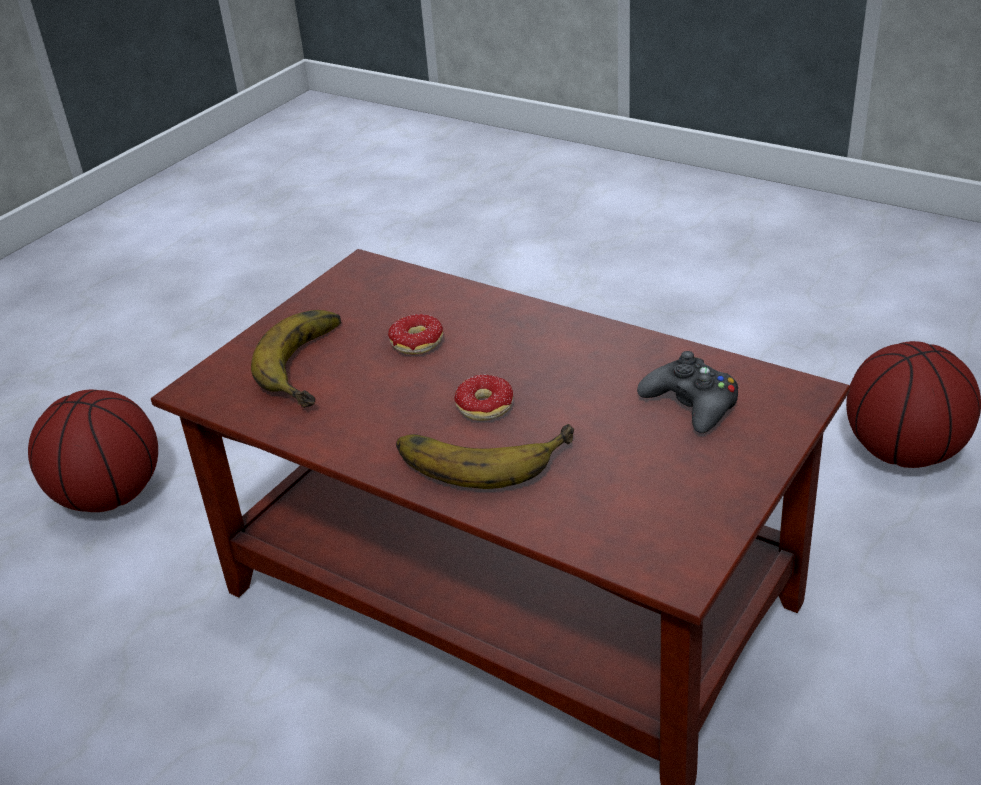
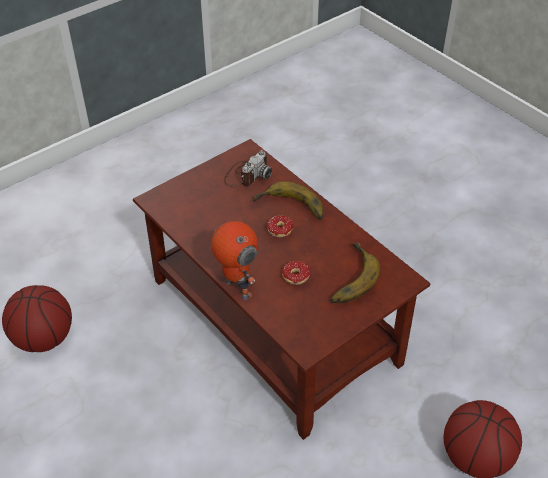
camera: 165 degrees left, 10 degrees up
black game controller [637,351,738,433] -> none
none -> toy robot [211,221,258,300]
none -> camera [224,150,272,186]

